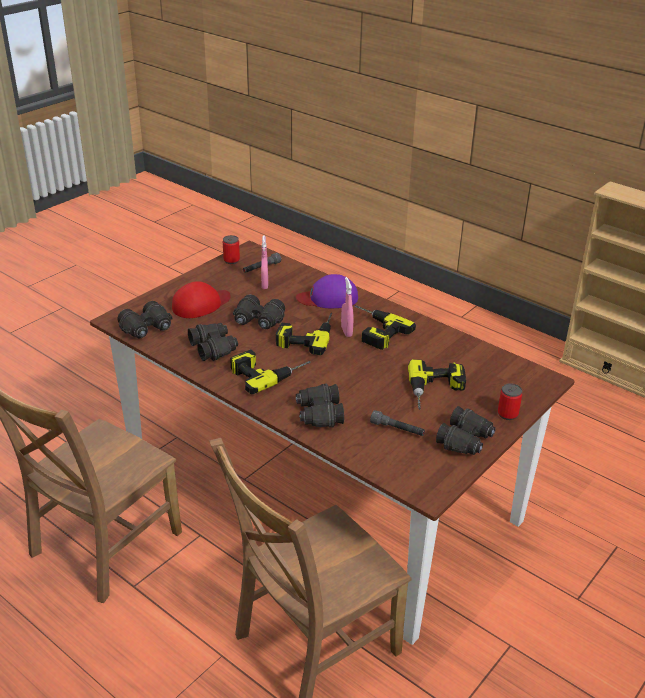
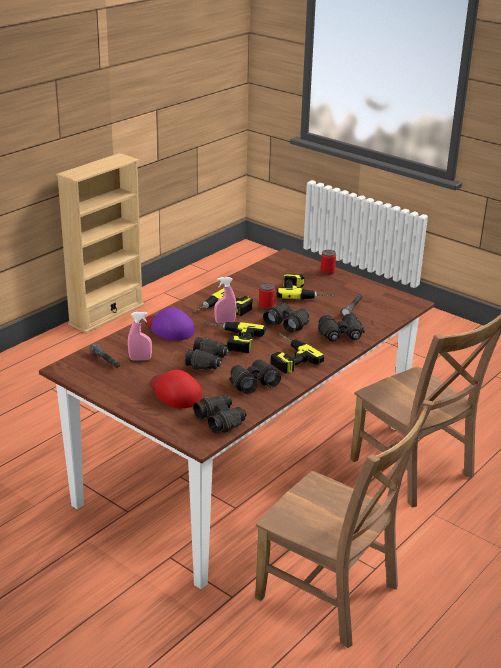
camera: 90 degrees left, 5 degrees down
can [223,235,240,264] -> can moved to [259,283,275,310]
purple cap [296,274,358,308] -> purple cap turned 135 degrees clockwise [145,308,194,341]
black binoculars [436,406,496,455] -> black binoculars moved to [263,303,309,333]

